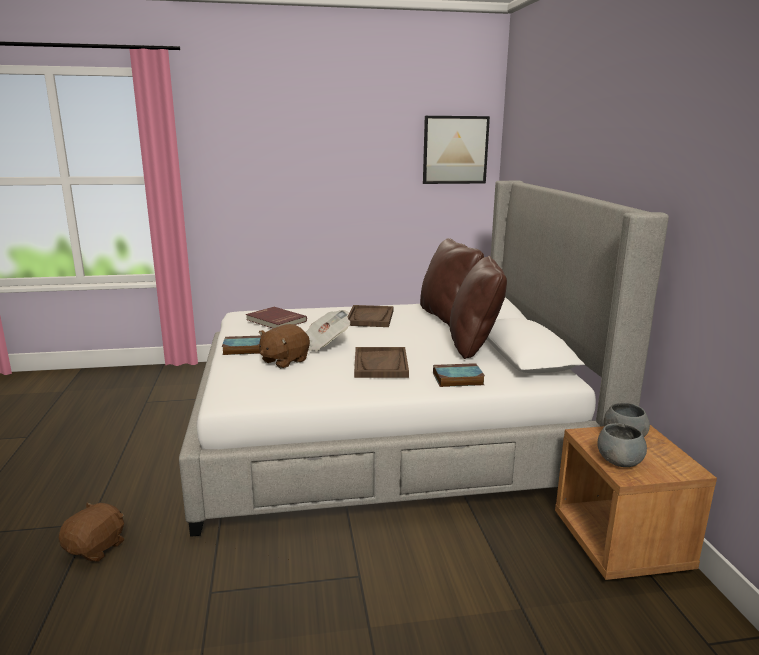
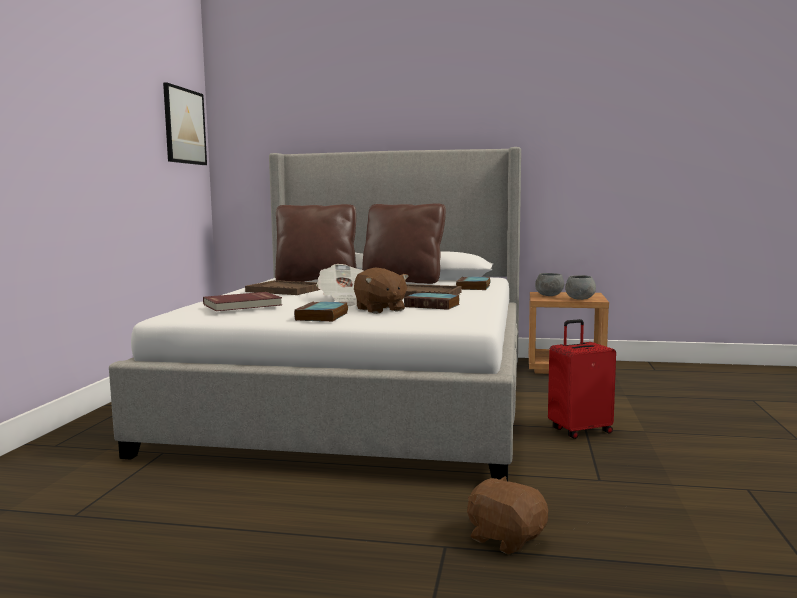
camera: 70 degrees left, 10 degrees down
none -> book [404,292,460,310]
none -> red suitcase [548,319,616,439]

